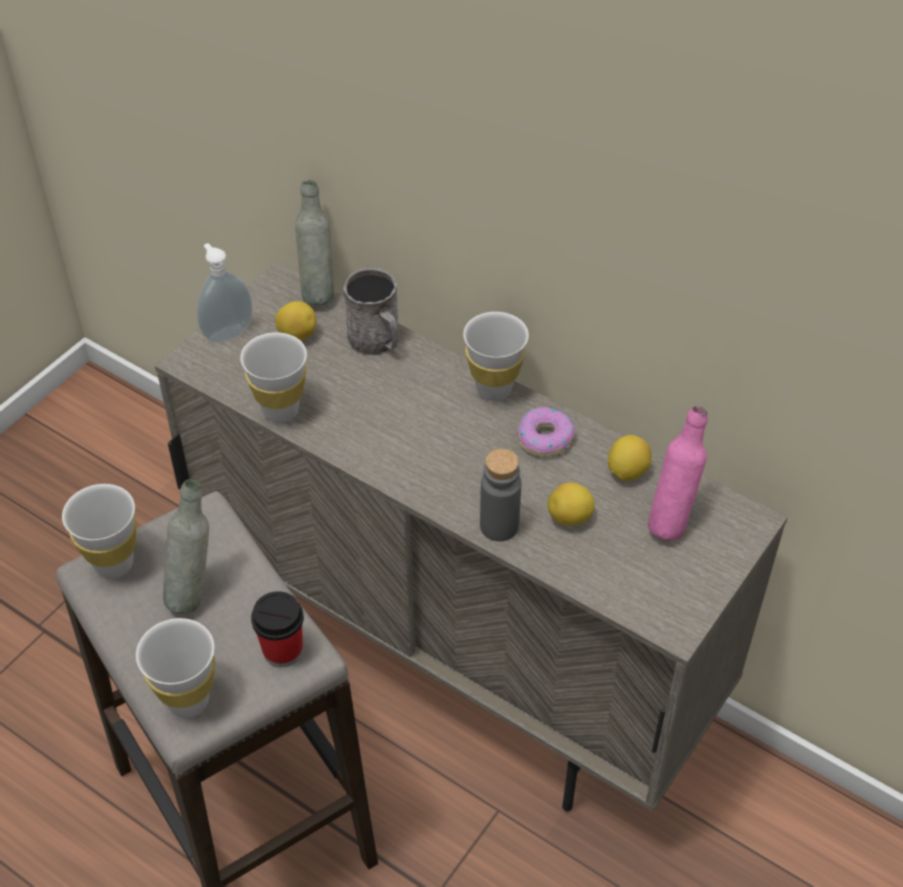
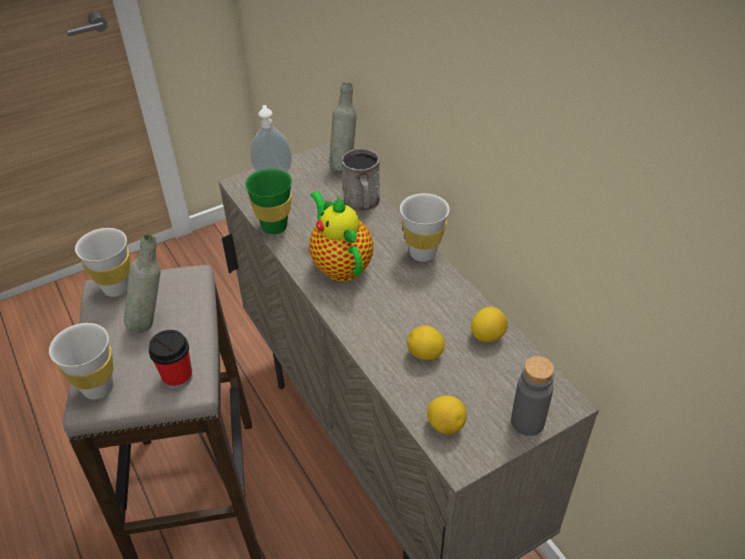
camera: 25 degrees right, 5 degrees down
white cup [240,332,307,423] -> green cup [245,169,292,234]
lemon [275,301,316,340] -> lemon moved to [427,395,467,434]
grey bottle [480,449,521,541] -> grey bottle moved to [511,356,554,436]
donut [517,407,575,457] -> none
pink bottle [648,406,708,541] -> none
none -> teapot [309,191,373,282]

